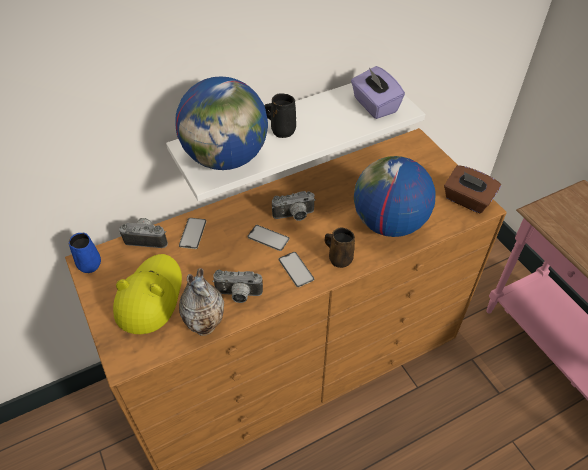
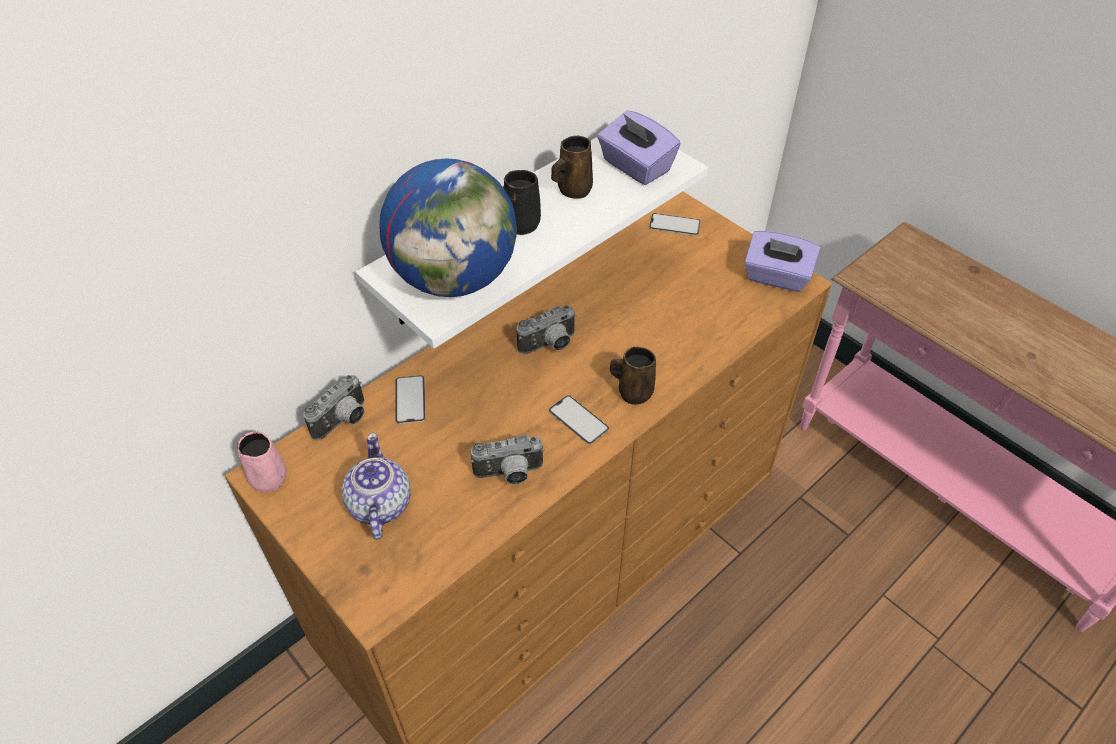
camera: 15 degrees left, 0 degrees up
blue mug [69,233,101,273] -> pink mug [237,431,286,492]
yellow hat [113,254,182,334] -> teapot [341,433,411,540]
camera [119,218,168,248] -> camera turned 135 degrees clockwise [303,375,364,440]
vase [179,268,224,336] -> none
phone [247,225,289,251] -> phone moved to [649,213,701,236]
globe [354,156,435,237] -> none
brown tissue box [444,165,501,213] -> purple tissue box [745,231,820,292]
none -> brown mug [551,136,593,199]

